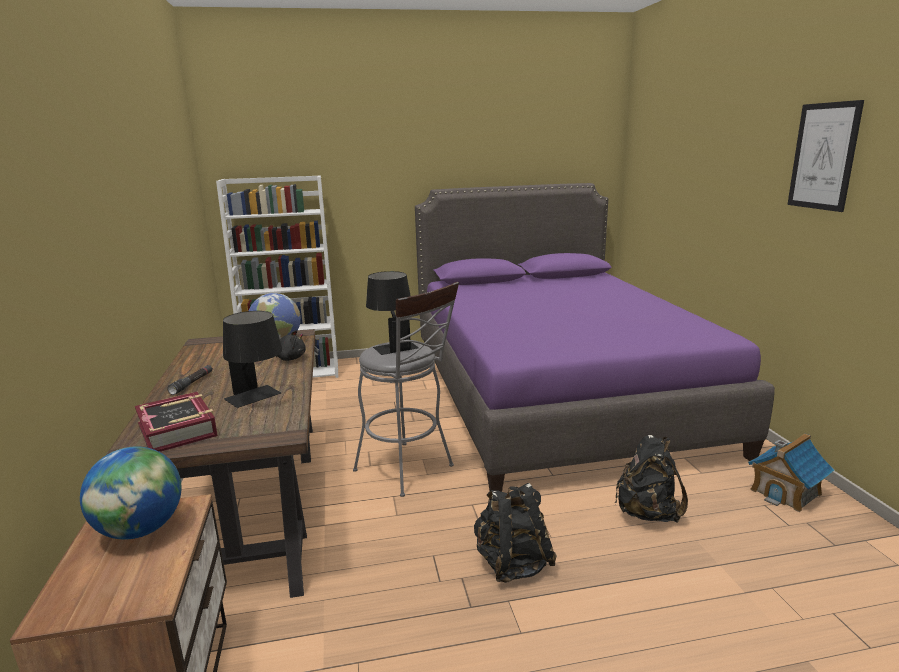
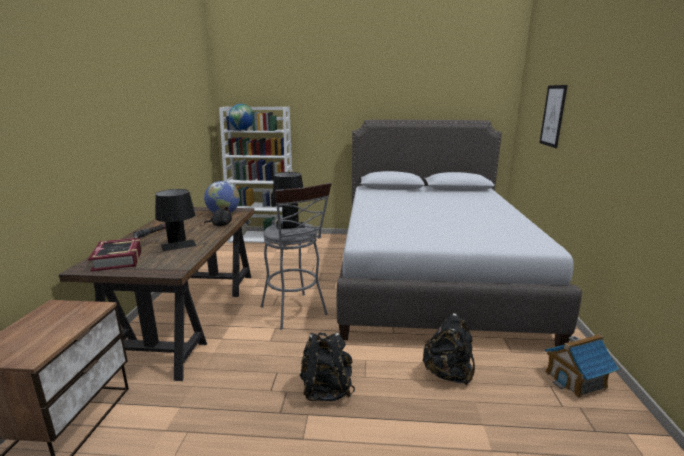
camera: 15 degrees right, 0 degrees up
globe [80,446,181,539] -> globe moved to [229,104,253,130]
purple bed [415,183,775,492] -> grey bed [337,120,582,347]
picture [787,100,864,212] -> picture moved to [539,85,568,148]

